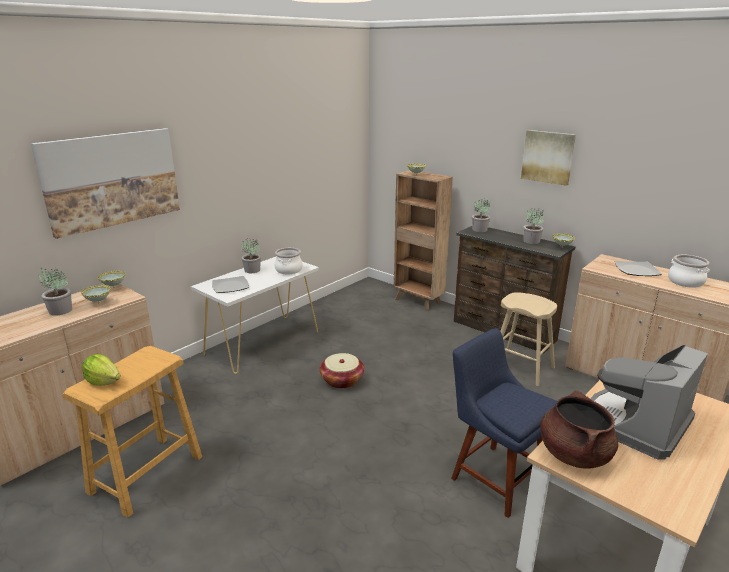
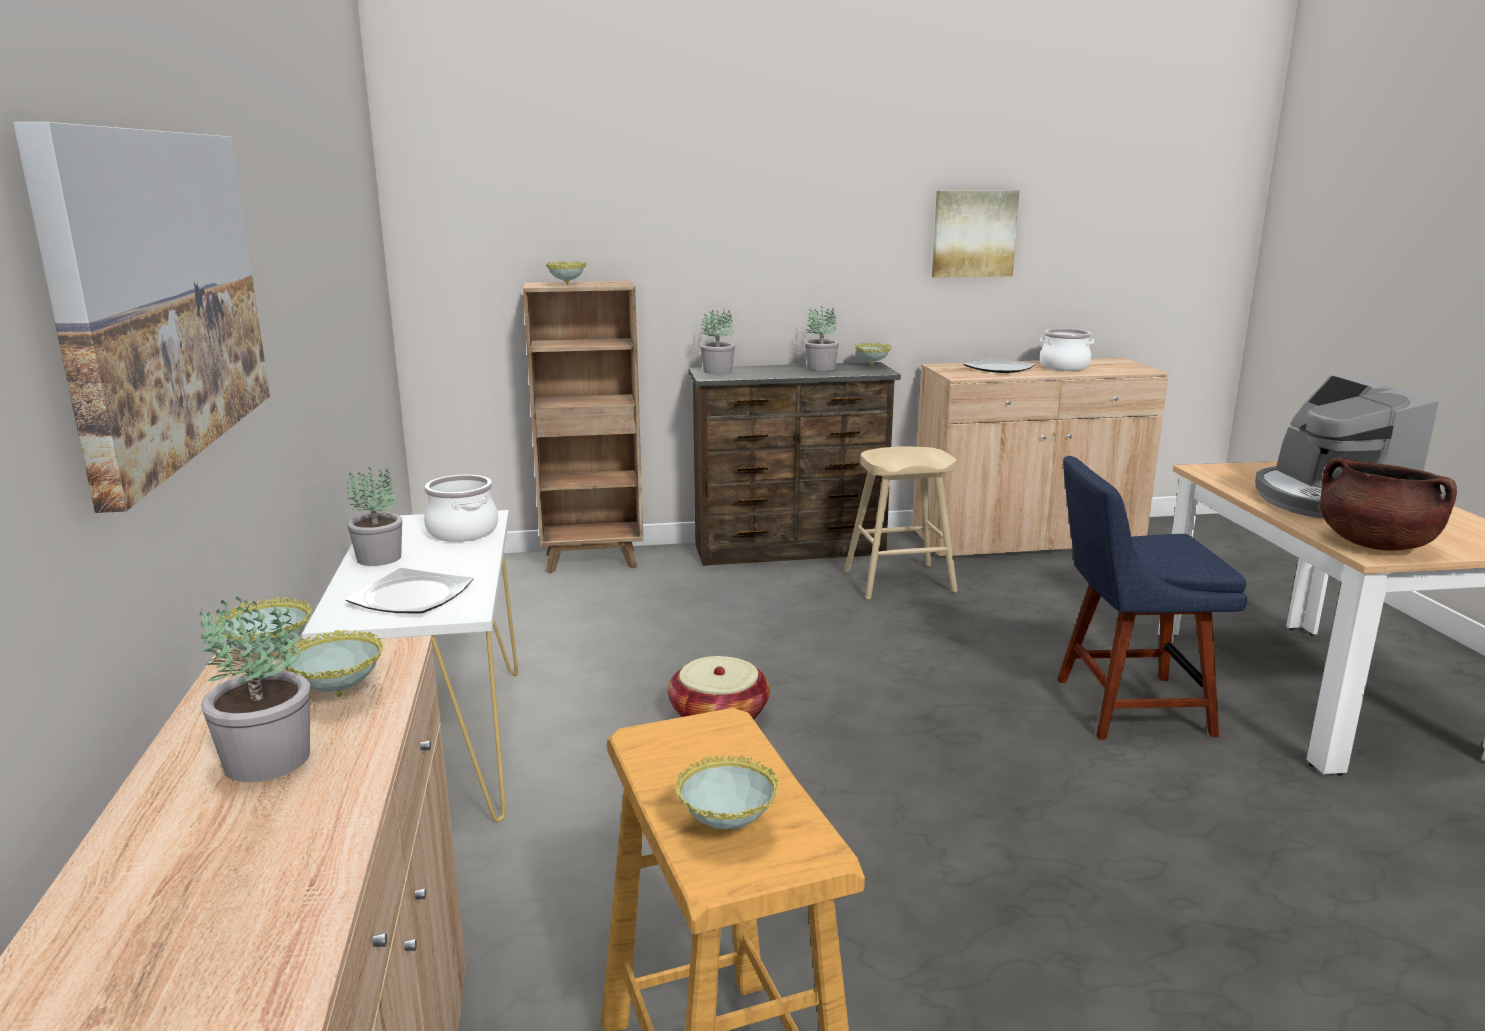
camera: 50 degrees left, 5 degrees down
lettuce [82,354,121,386] -> bowl [675,755,779,831]
picture [521,130,576,186] -> picture moved to [932,190,1019,278]

